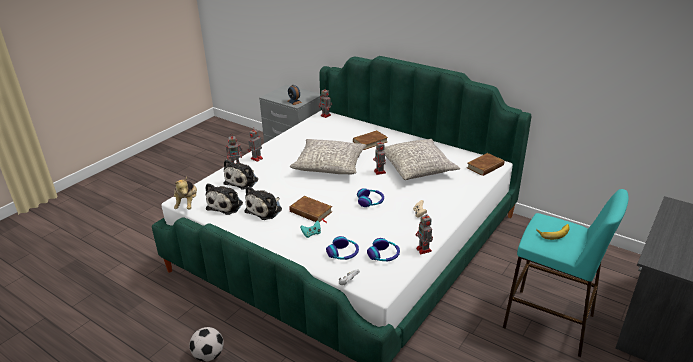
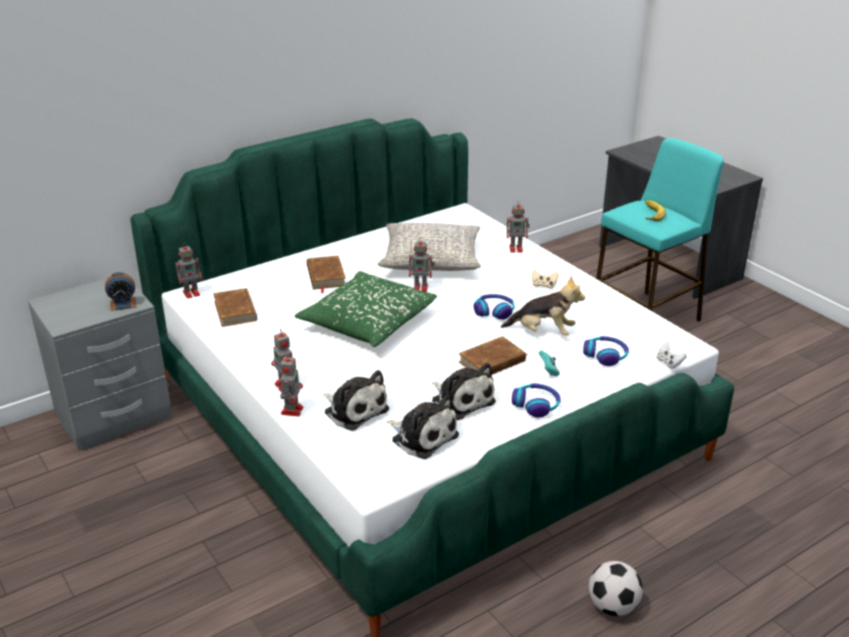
camera: 70 degrees left, 0 degrees up
plush toy [174,177,197,210] -> plush toy moved to [501,276,585,335]
grey pillow [290,139,367,174] -> green pillow [295,271,437,347]
headphones [367,238,400,262] -> headphones moved to [512,383,561,418]
toy robot [416,212,433,254] -> toy robot moved to [506,200,530,253]
brown book [467,153,504,176] -> brown book moved to [213,288,257,327]

